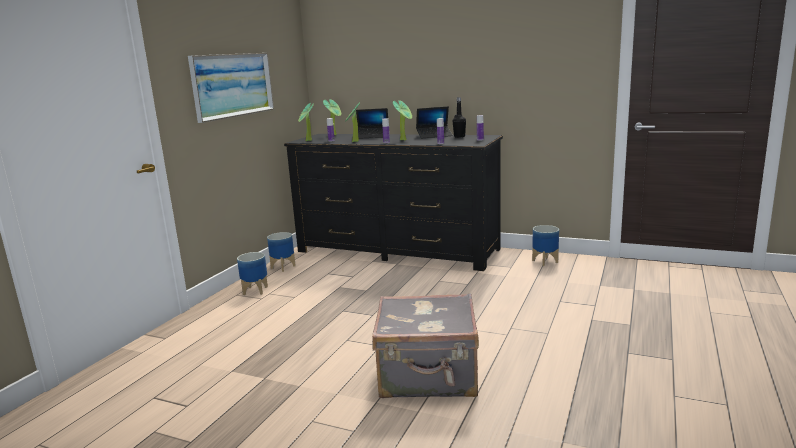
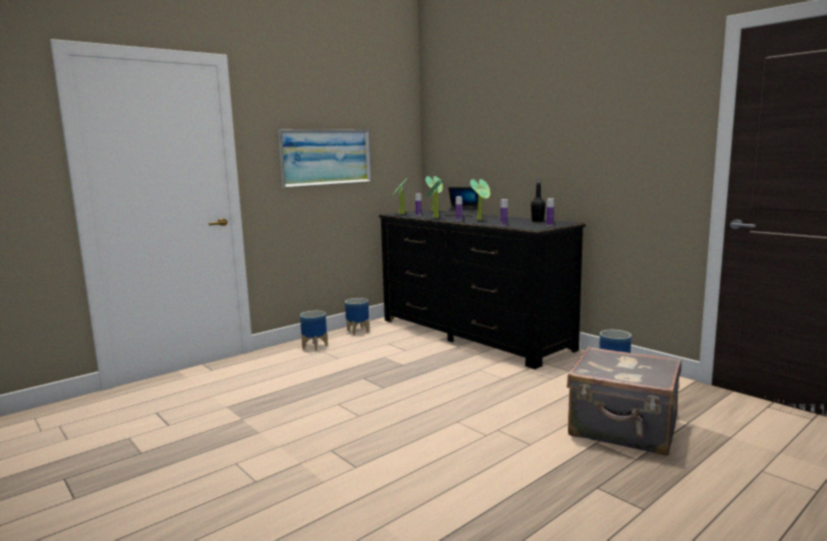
camera: 25 degrees right, 5 degrees down
grey suitcase [372,293,479,398] -> grey suitcase moved to [567,346,682,456]
laptop [416,106,453,139] -> none

